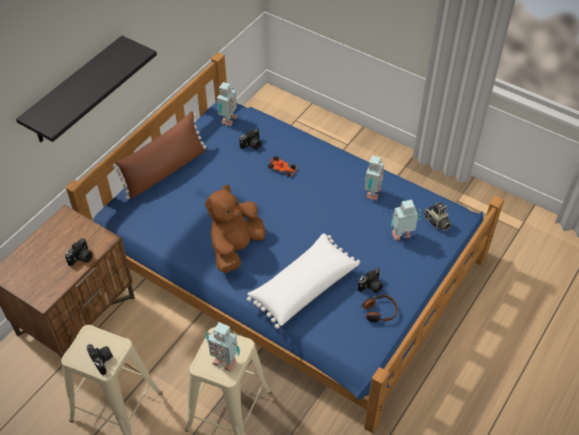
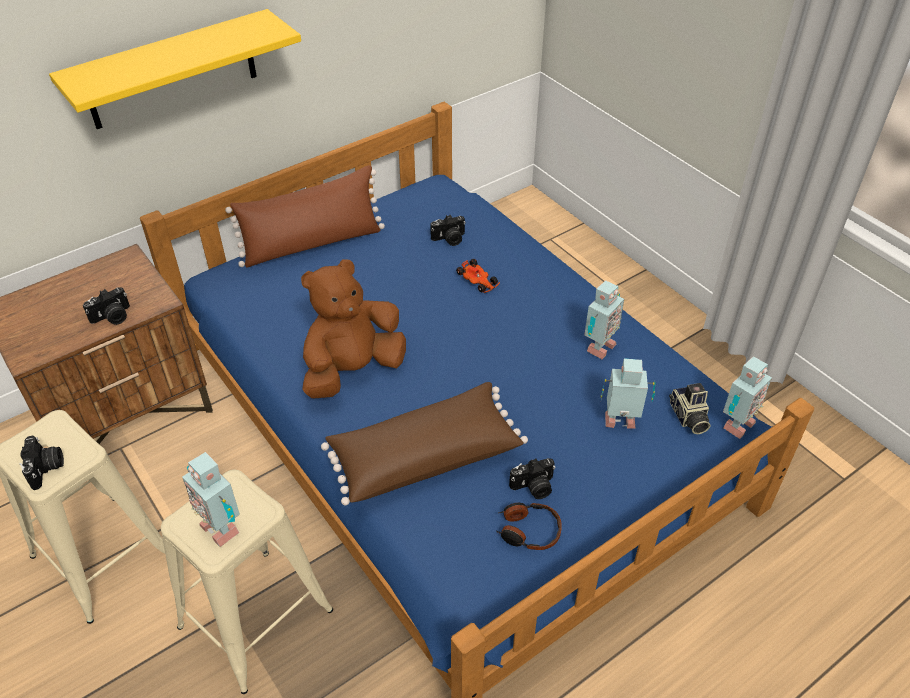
camera: 20 degrees right, 5 degrees down
black shelf [16,35,157,142] -> yellow shelf [49,9,301,129]
toy robot [217,82,238,126] -> toy robot moved to [723,356,772,439]
white pillow [247,234,360,329] -> brown pillow [321,382,528,506]

